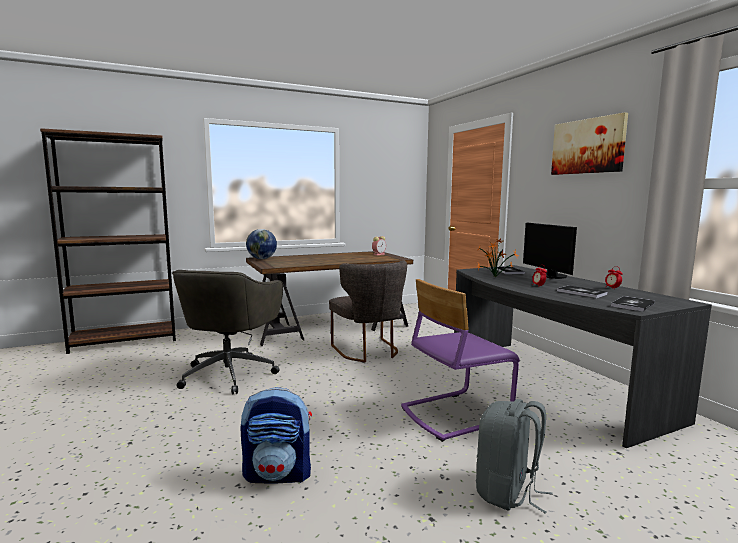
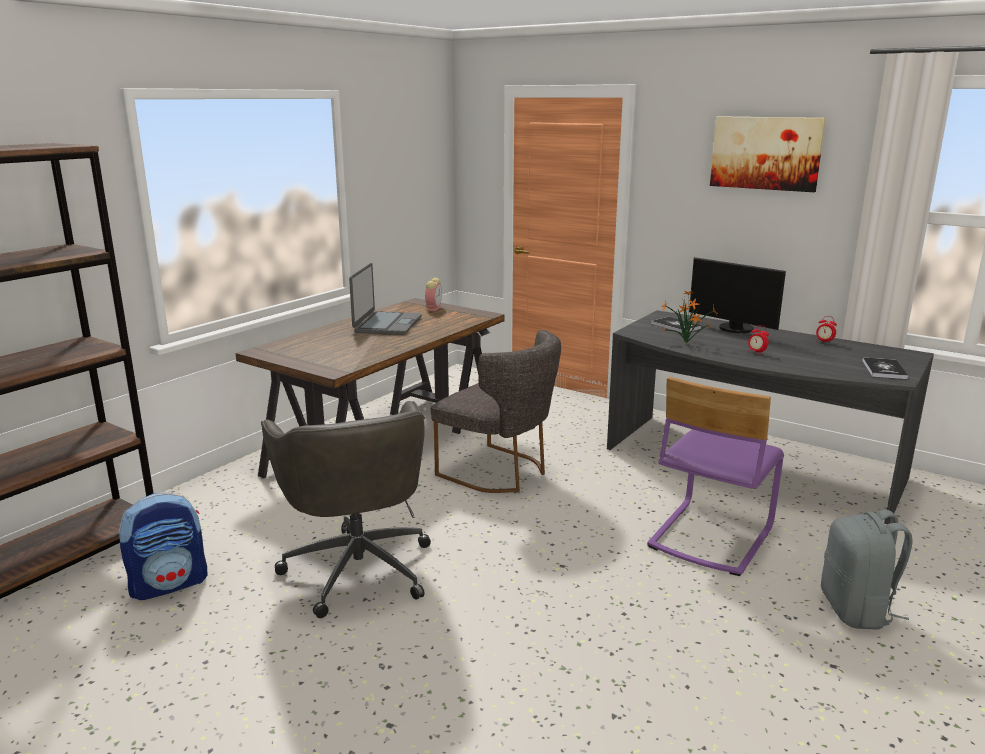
camera: 30 degrees left, 10 degrees up
backpack [241,387,312,484] -> backpack moved to [119,492,207,600]
globe [246,229,277,259] -> none
book [557,286,608,298] -> none
none -> laptop [349,263,422,335]

